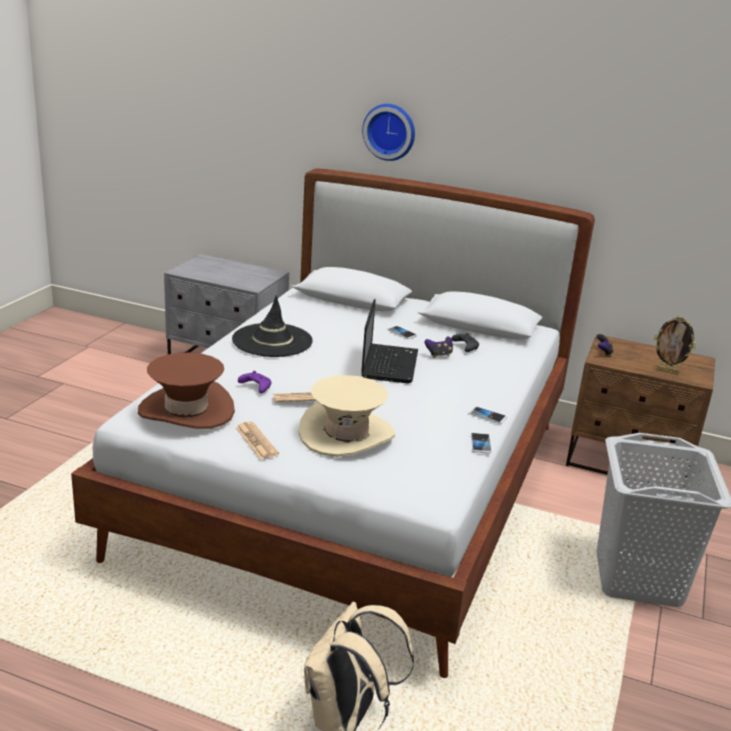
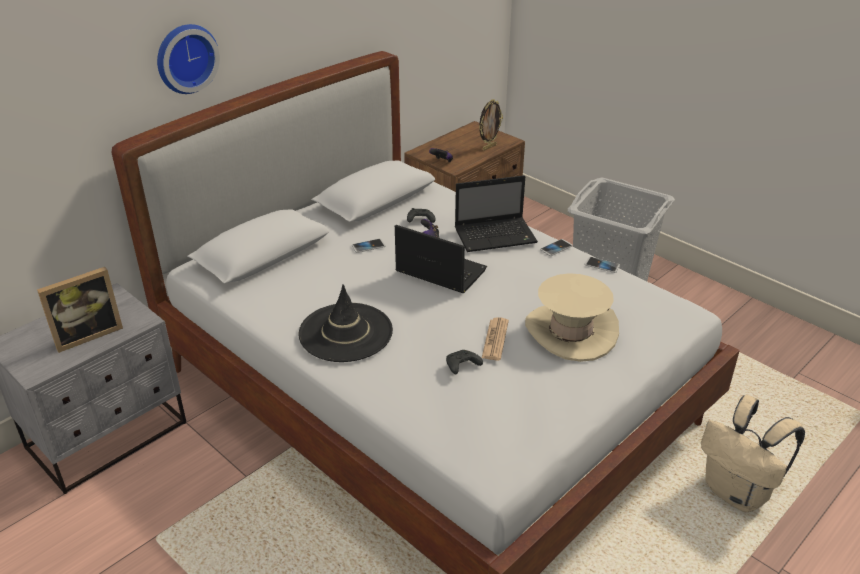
camera: 65 degrees left, 10 degrees up
brown hat [138,352,235,429] -> none
newspaper [236,421,279,459] -> none
purple game controller [238,371,272,394] -> black game controller [446,350,483,374]
none -> picture frame [37,267,123,353]
none -> laptop [455,175,538,252]

